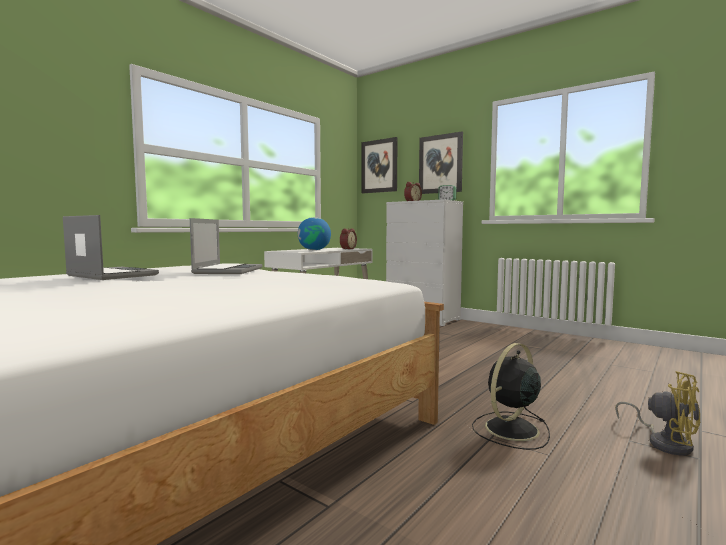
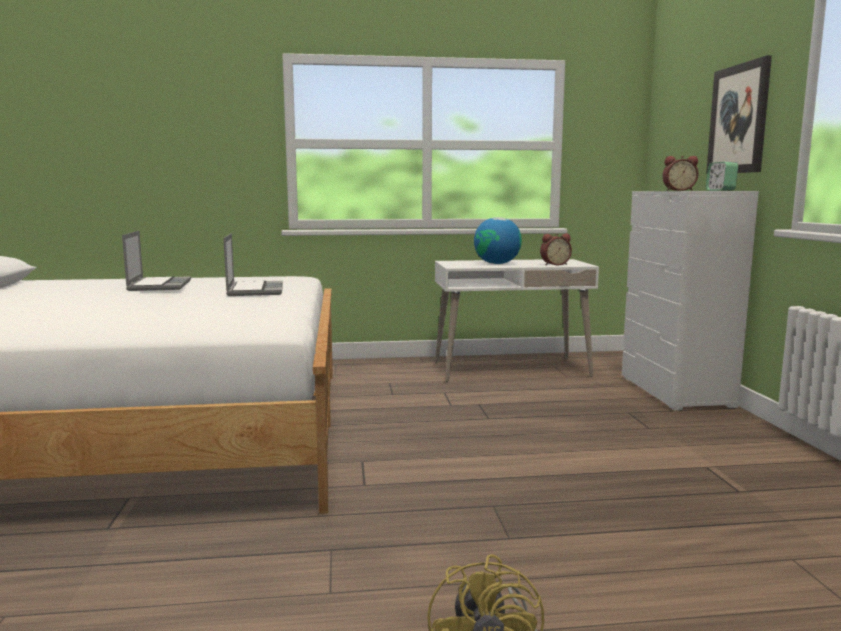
camera: 45 degrees right, 5 degrees up
laptop [190,218,262,274] -> laptop turned 60 degrees counterclockwise [224,233,283,296]
picture [362,137,398,193] -> none
black fan [472,343,550,450] -> none

